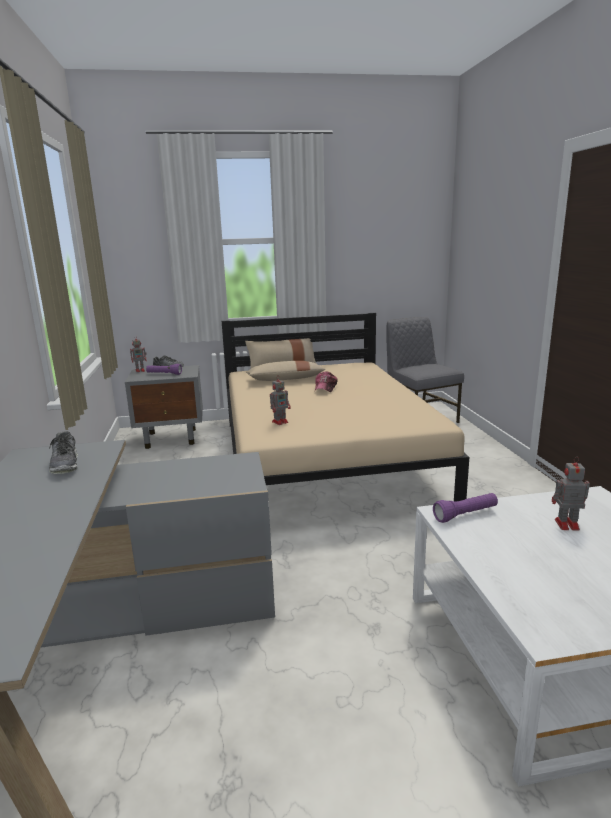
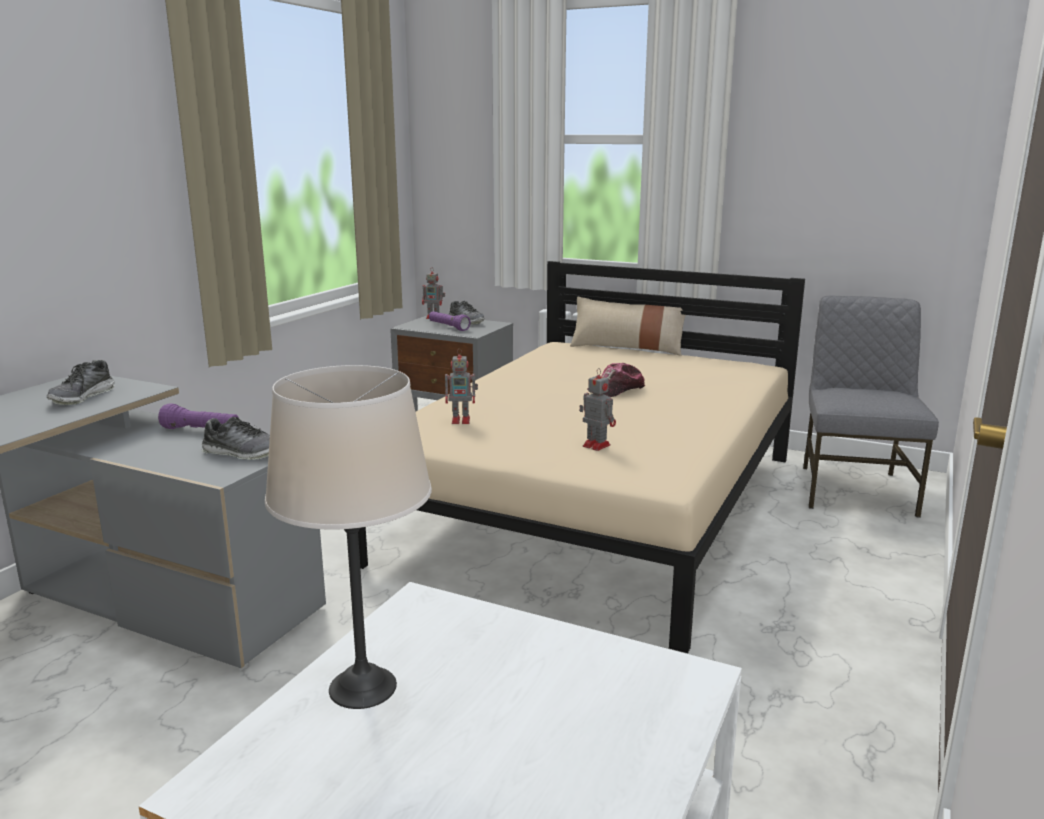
camera: 35 degrees right, 0 degrees up
beige pillow [246,361,326,381] -> none
purple flashlight [433,493,498,523] -> purple flashlight moved to [158,403,239,429]
toy robot [552,457,590,531] -> toy robot moved to [579,368,616,451]
none -> shoe [201,417,270,460]
none -> beige table lamp [265,365,432,709]

